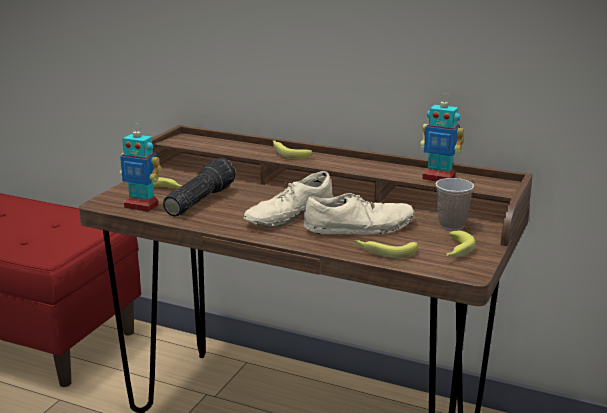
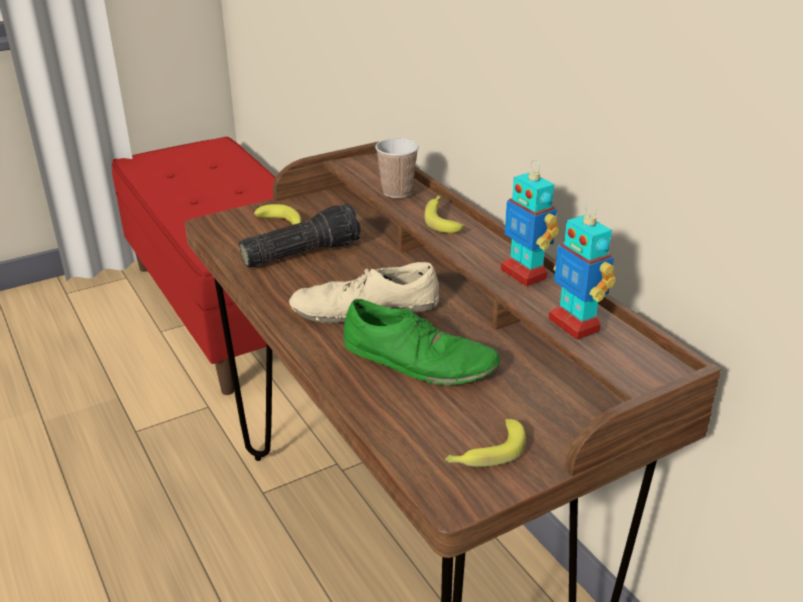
camera: 35 degrees right, 10 degrees up
toy robot [119,123,162,212] -> toy robot moved to [501,160,559,287]
beige shoe [304,193,415,235] -> green shoe [343,299,500,385]
banana [355,240,418,258] -> none
cup [436,178,474,230] -> cup moved to [375,138,419,198]

